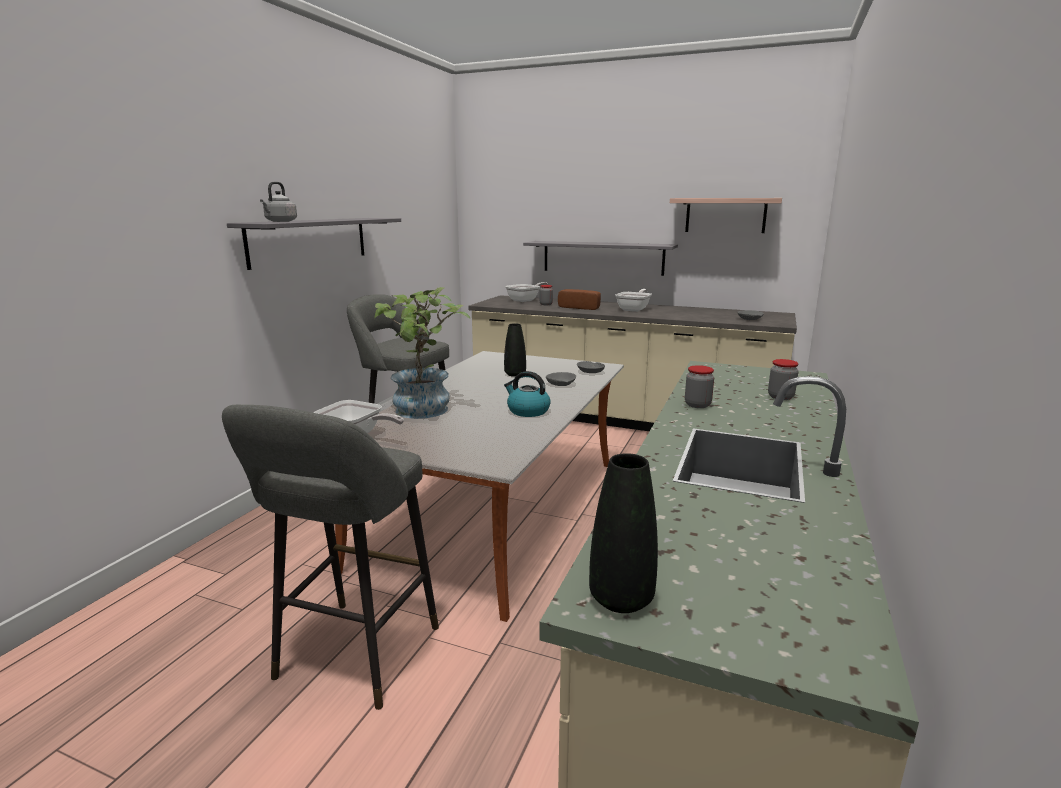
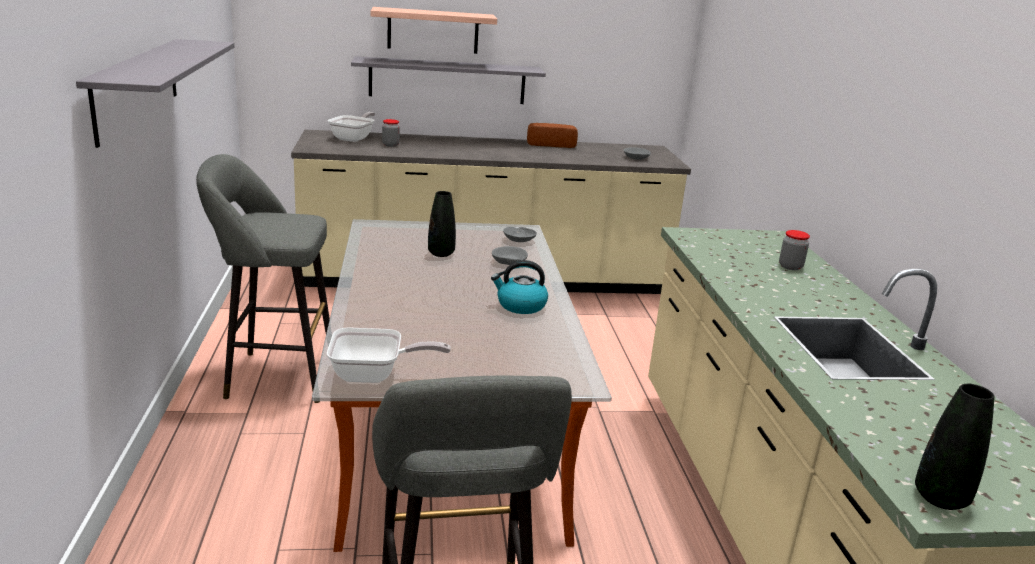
camera: 30 degrees left, 5 degrees up
grey kettle [260,182,297,222] -> none
potted plant [374,287,470,419] -> none
bread [558,289,601,310] -> bread moved to [527,123,578,148]
frying pan [615,289,652,312] -> none
shelf [670,198,782,233] -> shelf moved to [371,7,497,54]
jar [685,365,714,408] -> none

